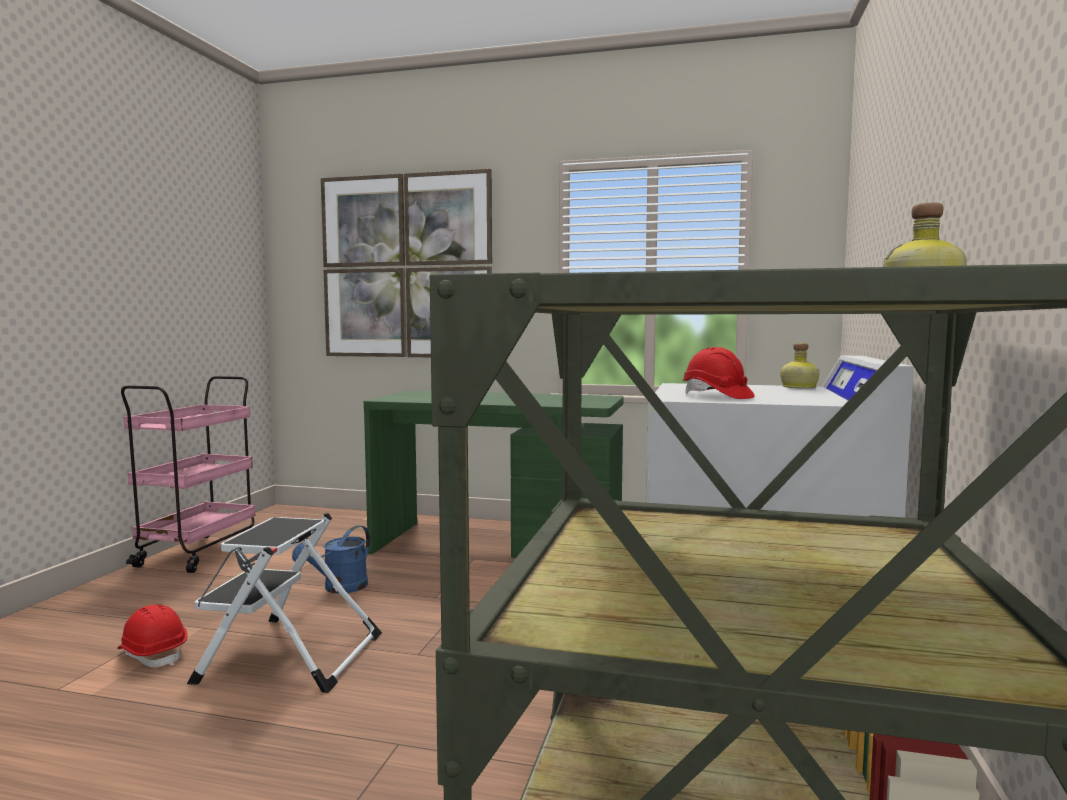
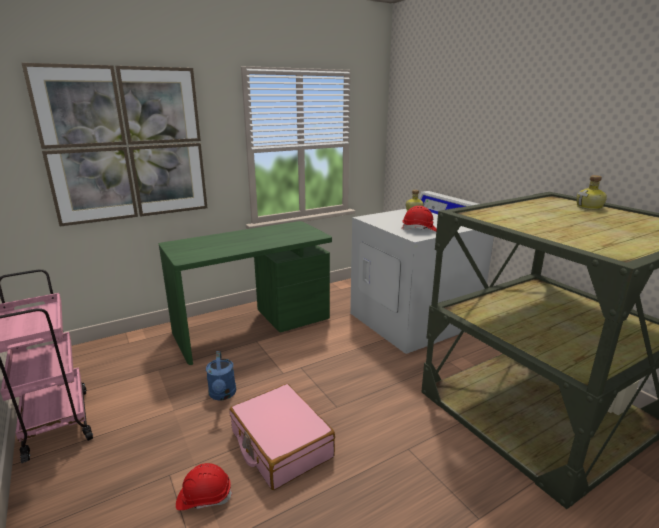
camera: 45 degrees left, 15 degrees up
step ladder [187,513,382,693] -> pink suitcase [229,384,335,490]

